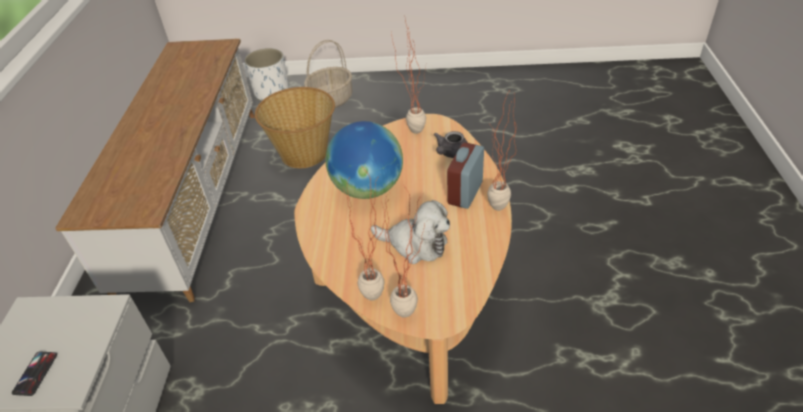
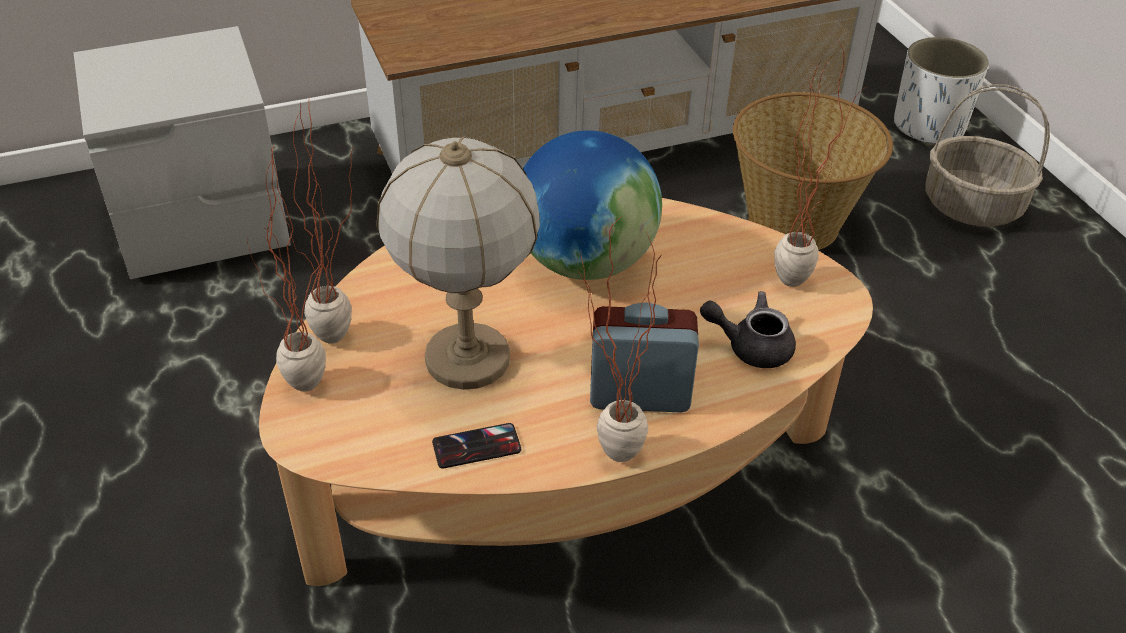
camera: 65 degrees right, 0 degrees up
phone [12,351,57,396] -> phone moved to [432,423,521,468]
plush toy [371,200,450,264] -> table lamp [376,136,540,390]

